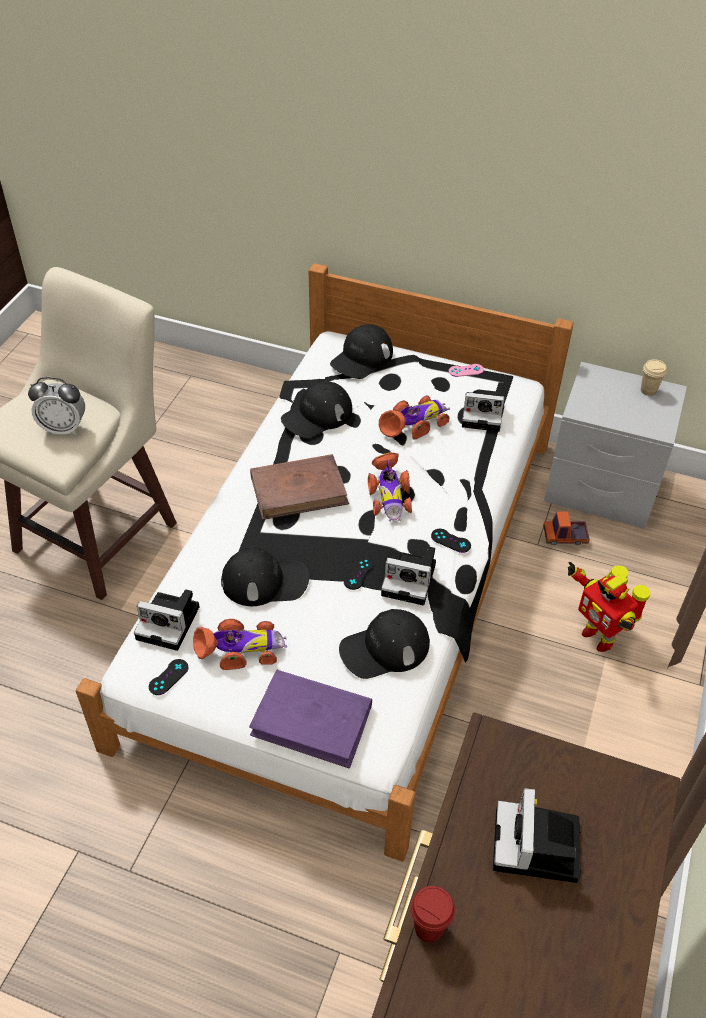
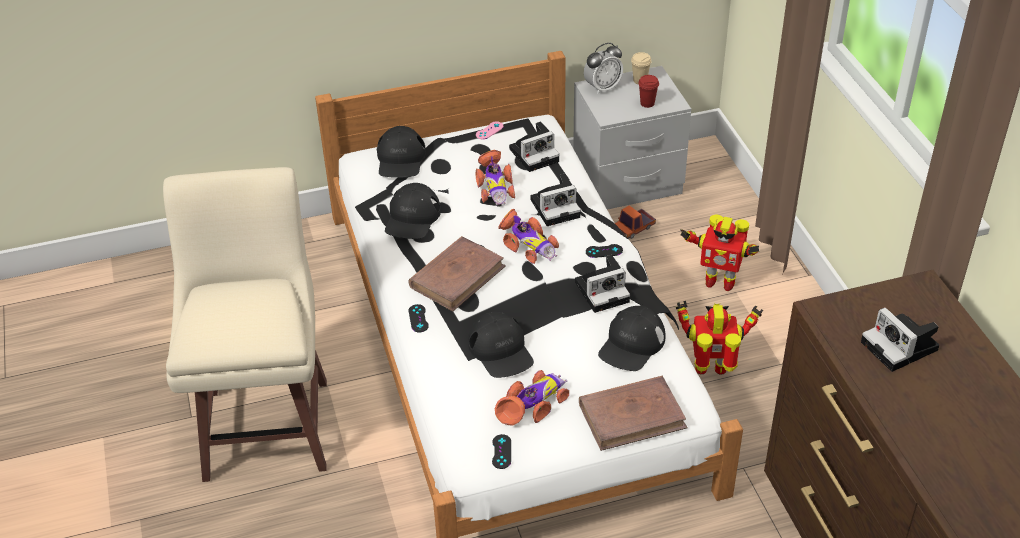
camera: 35 degrees left, 5 degrees down
alarm clock [28,377,85,435] -> alarm clock moved to [584,43,623,95]
camera [134,589,200,651] -> camera moved to [530,174,581,226]
black cap [221,547,309,606] -> black cap turned 105 degrees clockwise [468,312,534,378]
purple book [249,670,372,769] -> brown book [579,376,688,451]
black game controller [344,557,374,590] -> black game controller moved to [409,304,429,333]
toy car [379,395,450,440] -> toy car turned 150 degrees clockwise [475,150,515,206]
red cup [411,886,455,943] -> red cup moved to [638,75,659,108]
none -> toy robot [676,301,763,375]

